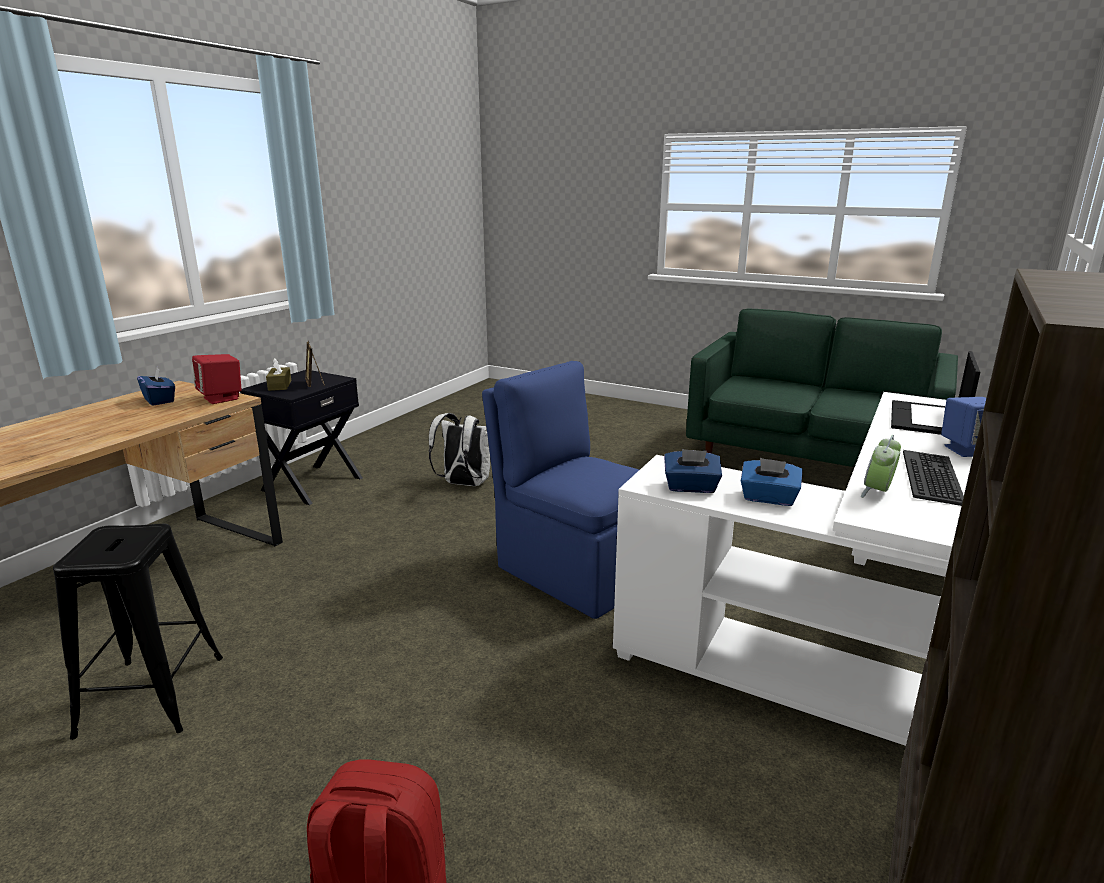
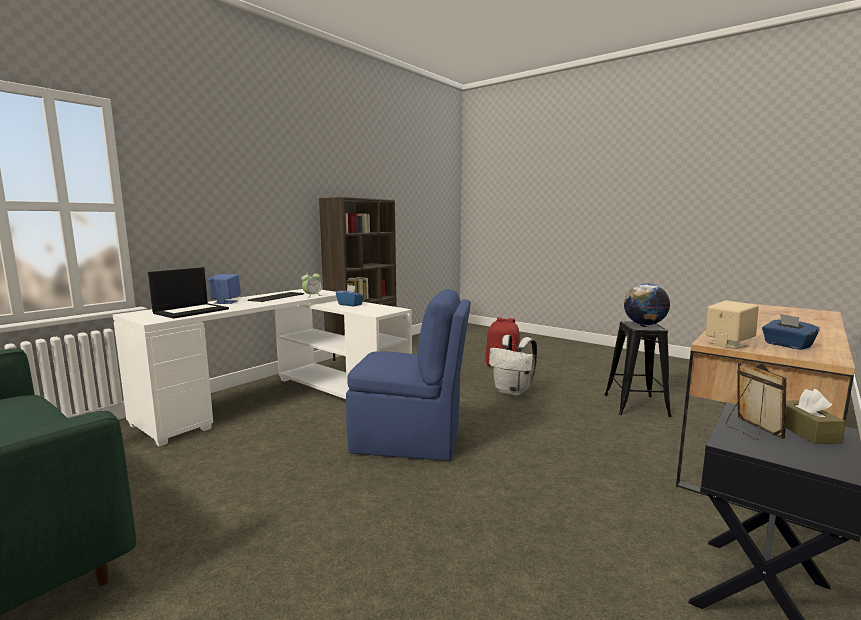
camera: 170 degrees left, 10 degrees down
red speaker [192,354,242,404] -> beige speaker [706,300,759,349]
white backpack [429,413,491,486] -> white backpack moved to [489,335,537,396]
blue chair [482,361,639,619] -> blue chair turned 45 degrees counterclockwise [346,289,471,461]
blue tissue box [664,449,722,493] -> none
none -> globe [624,283,670,325]

